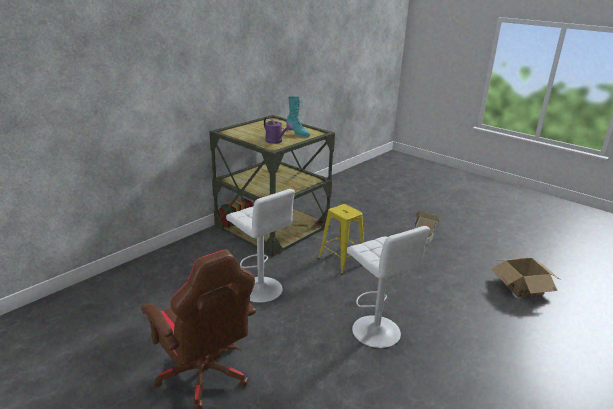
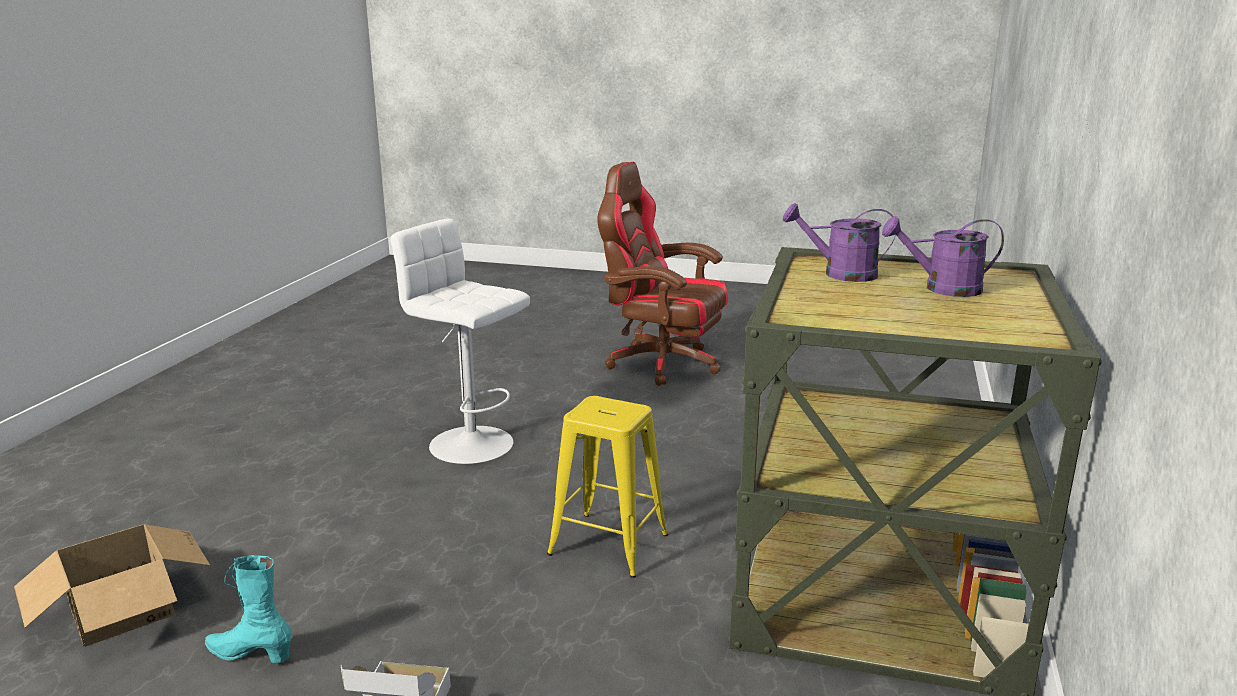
camera: 155 degrees right, 5 degrees down
white stool [226,189,295,302] -> none
turquoise boot [286,96,310,137] -> turquoise boot moved to [205,555,292,663]
none -> purple watering can [882,216,1004,297]

